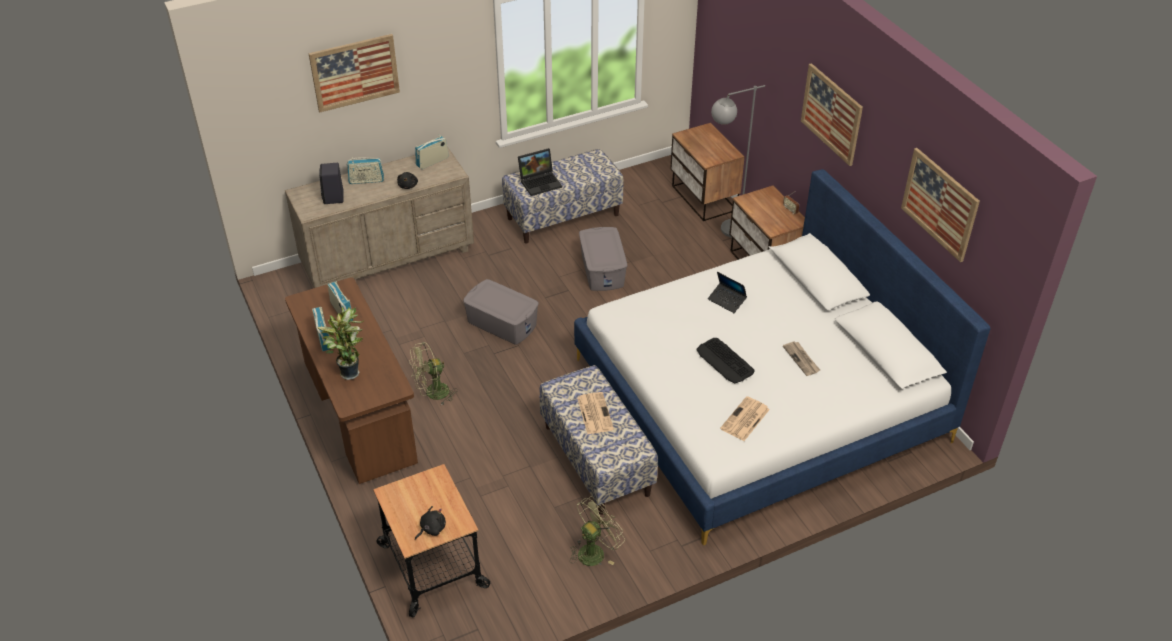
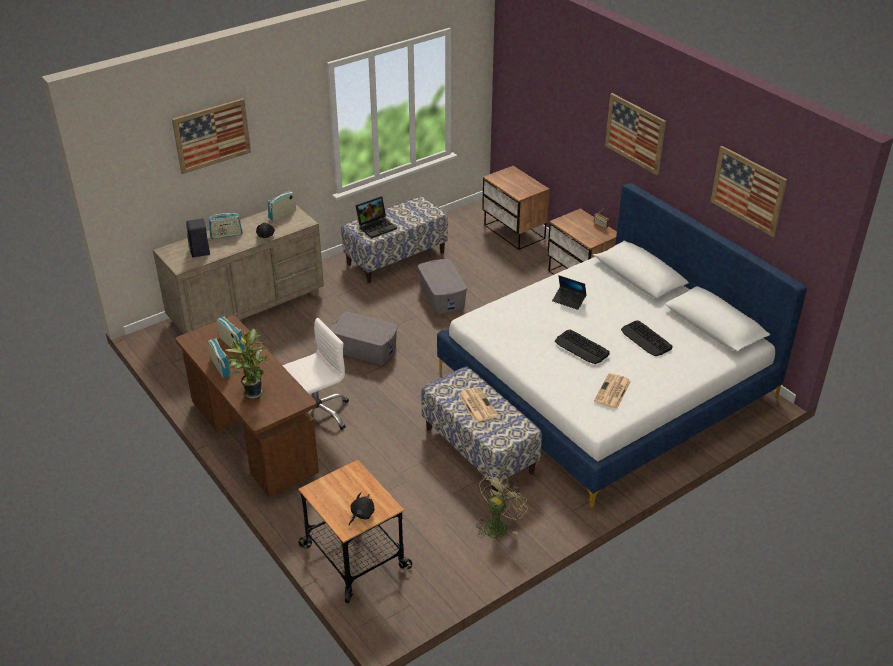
camera: 10 degrees left, 5 degrees down
green fan [410,342,458,406] -> white office chair [282,317,349,430]
grey floor lamp [711,85,765,238] -> none
newspaper [783,341,820,376] -> keyboard [621,320,673,356]

